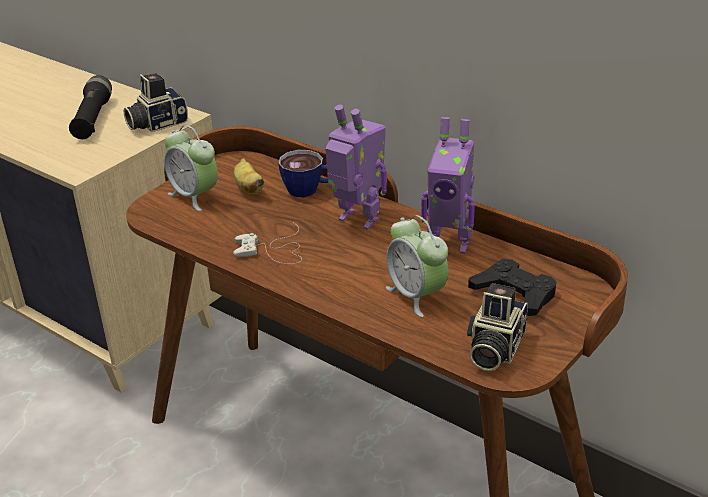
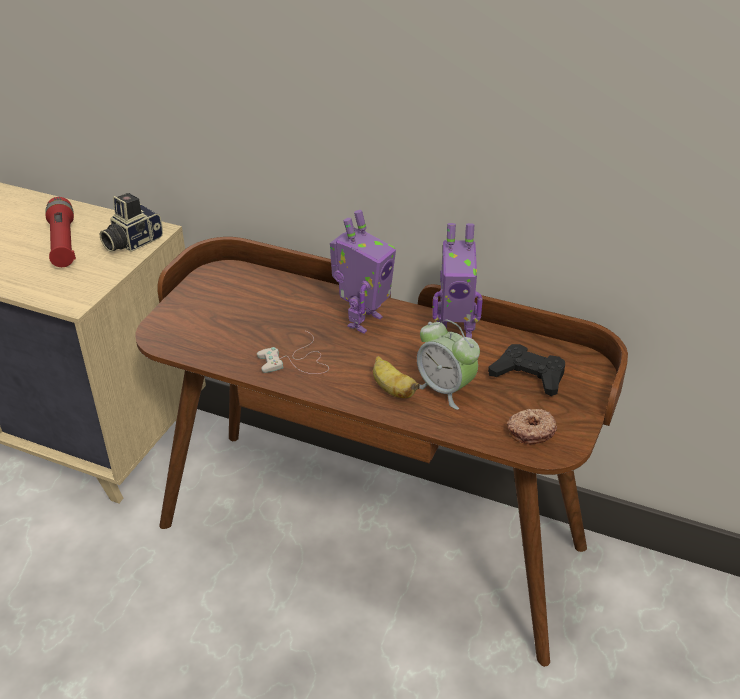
camera: 15 degrees left, 5 degrees up
black flashlight [69,75,112,139] -> red flashlight [45,197,76,267]
alarm clock [164,125,218,211] -> none
banana [233,158,264,194] -> banana moved to [373,356,420,398]
cup [278,150,328,197] -> none
toy robot [325,105,387,229] -> toy robot turned 105 degrees clockwise [330,210,396,333]
camera [467,283,528,371] -> donut [507,409,557,444]

